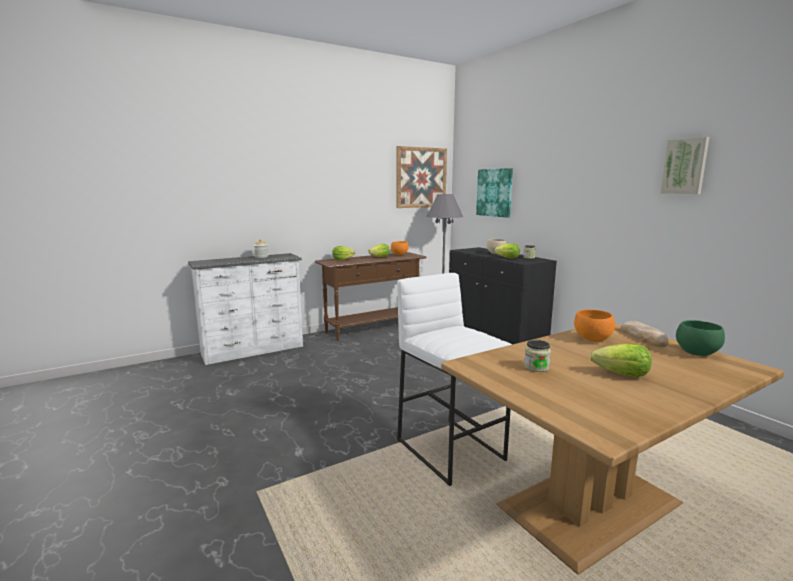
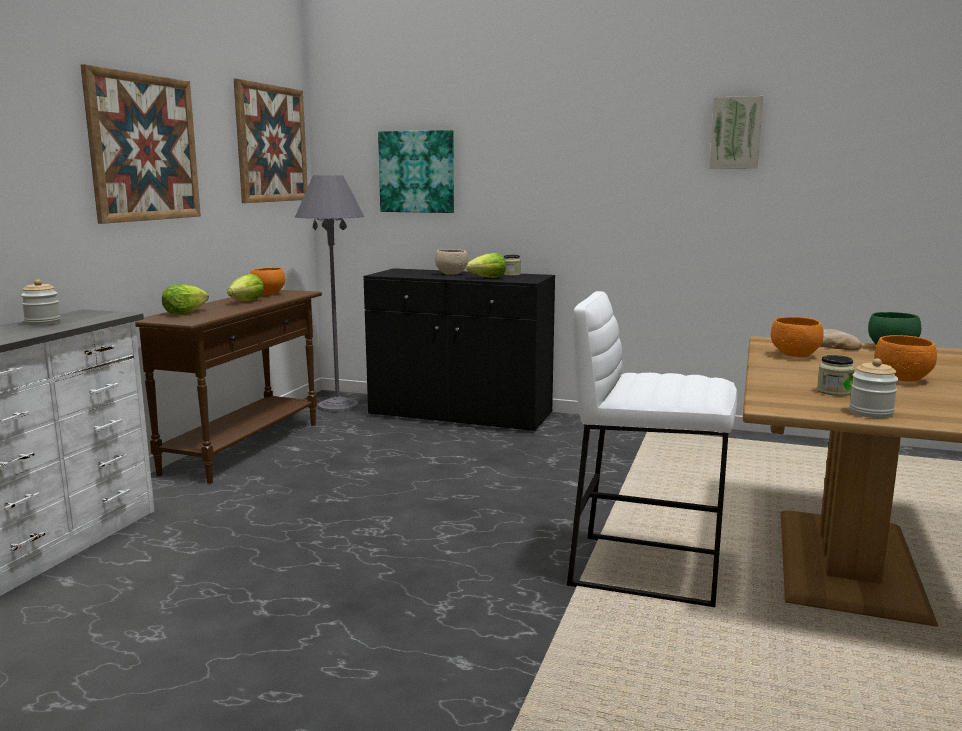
camera: 40 degrees left, 0 degrees up
lettuce [590,344,652,377] -> orange bowl [874,335,937,382]
none -> picture [81,64,201,224]
none -> jar [849,358,899,418]

